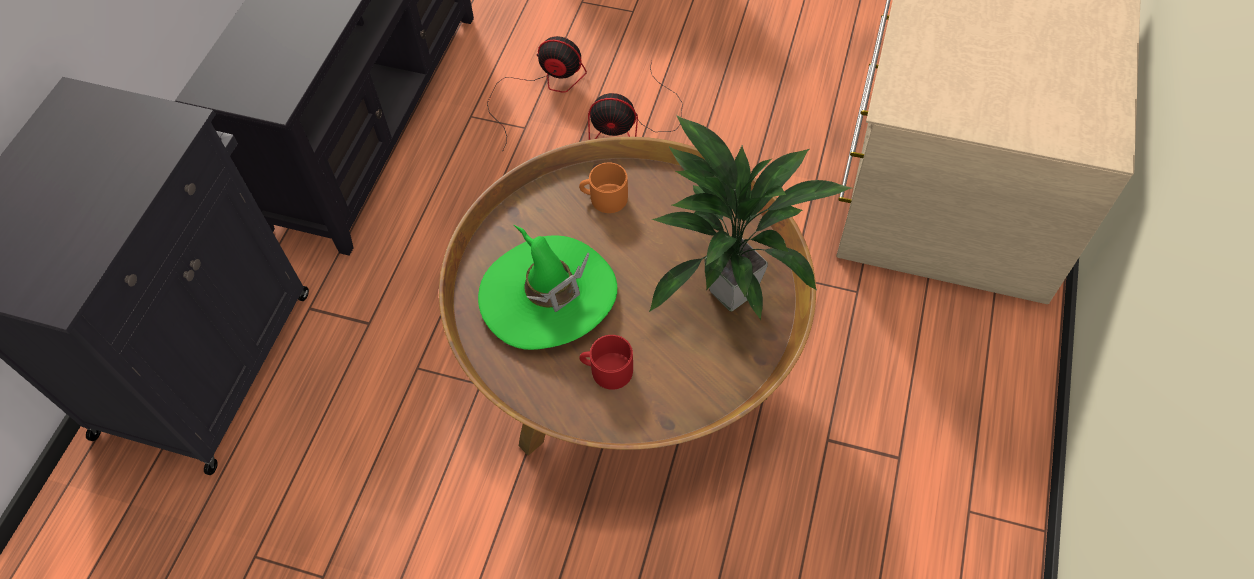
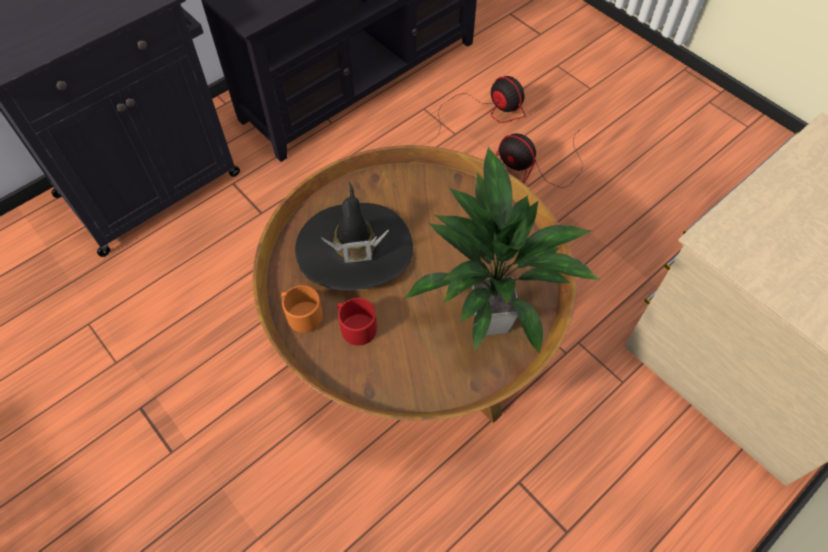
camera: 30 degrees right, 0 degrees up
green hat [478,225,617,350] -> black hat [295,181,413,291]
orange mug [579,162,628,213] -> orange mug moved to [281,285,323,333]

